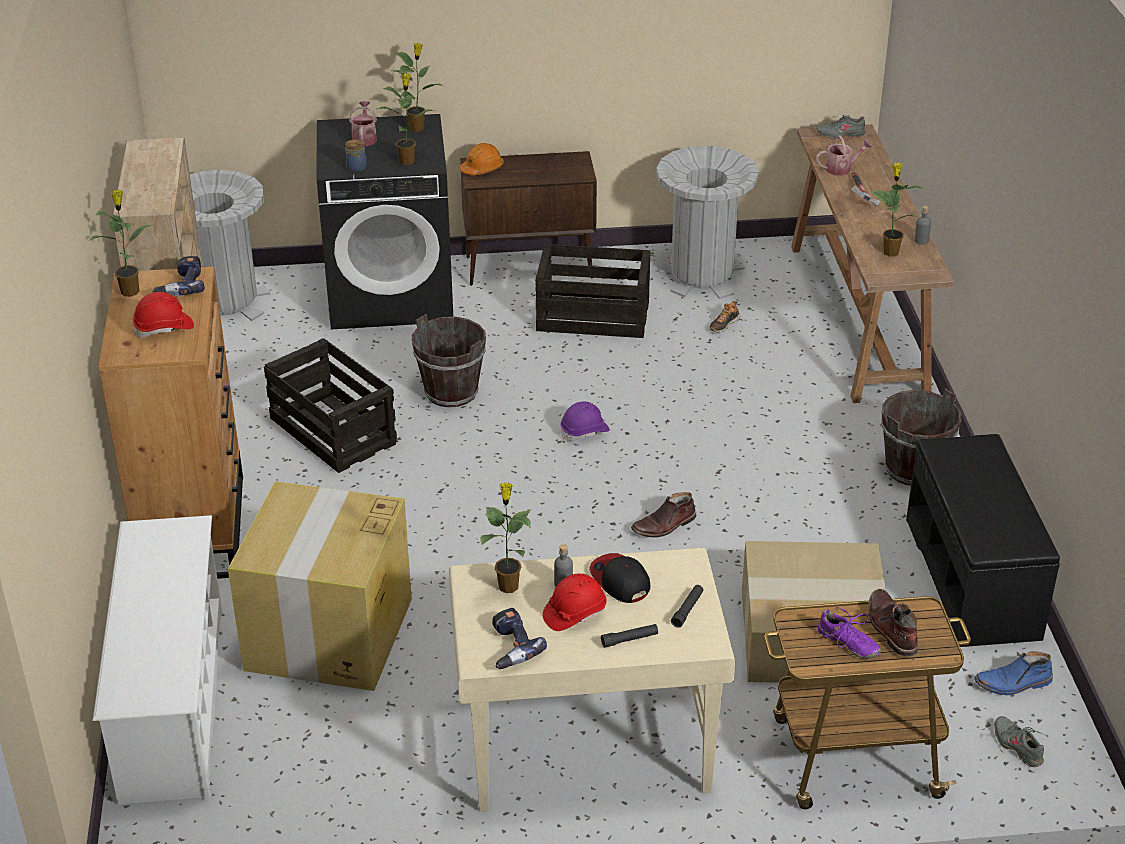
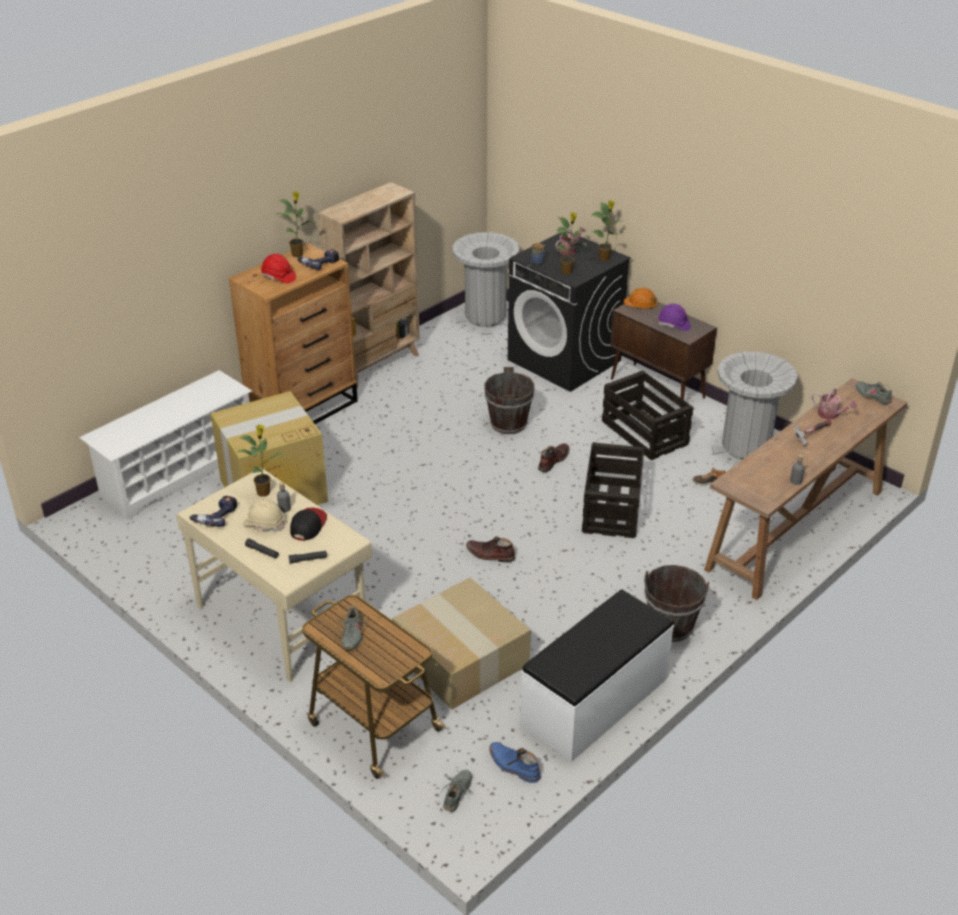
camera: 50 degrees right, 0 degrees up
crate [264,338,397,473] -> crate moved to [582,442,644,538]
red hard hat [542,573,607,631] -> beige hard hat [243,499,285,532]
purple hard hat [560,401,610,441] -> purple hard hat moved to [658,304,691,331]
purple shoe [818,606,881,659] -> grey shoe [338,606,366,650]
brown boot [869,589,918,656] -> brown boot moved to [538,443,570,472]
potted plant [872,163,925,257] -> none
black bench [906,434,1060,647] -> white bench [521,590,674,762]

